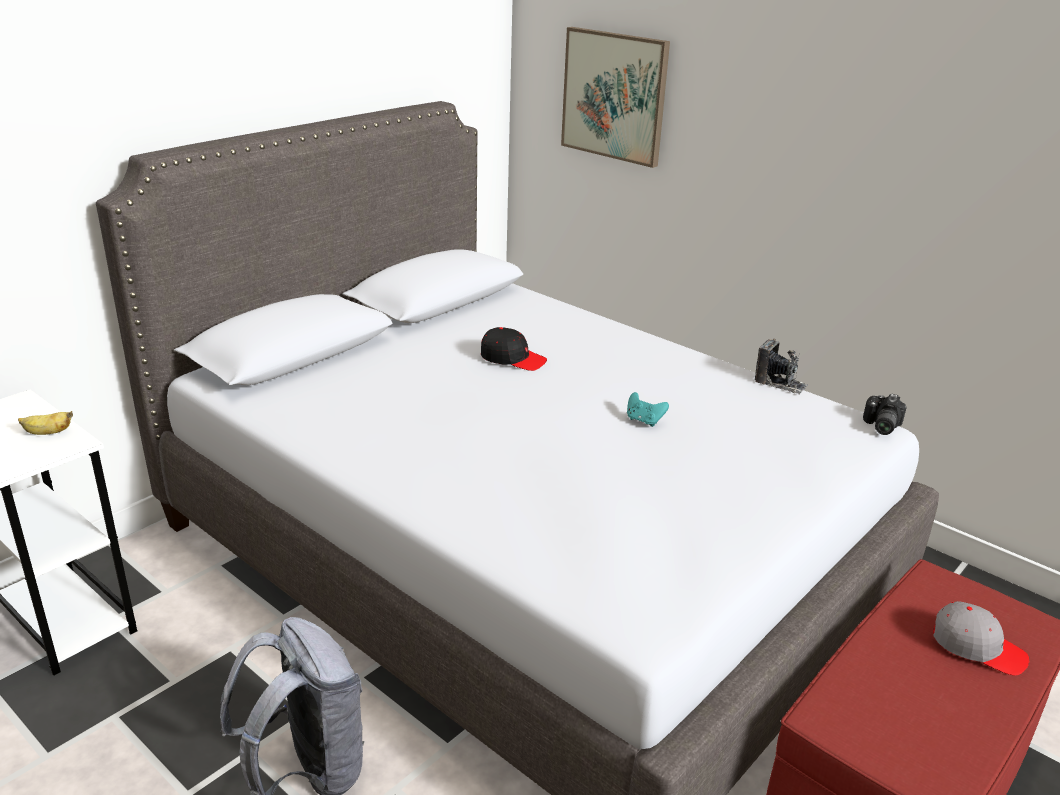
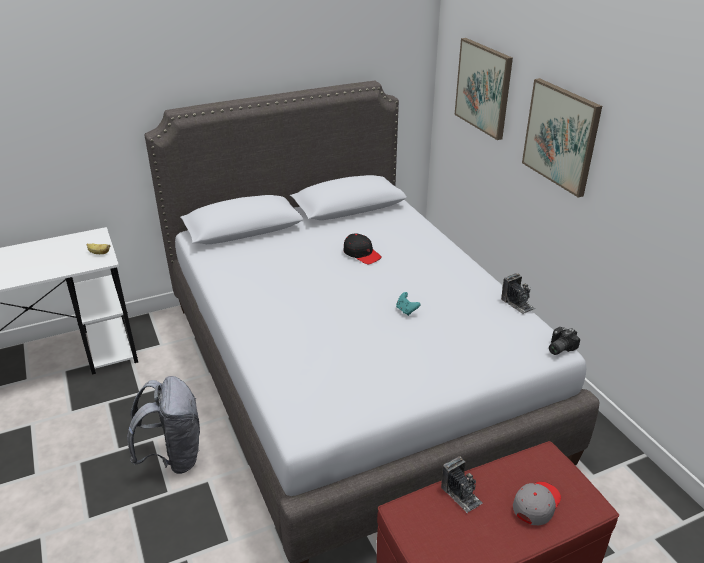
camera: 25 degrees right, 5 degrees up
grey cap [933,601,1030,675] -> grey cap turned 105 degrees counterclockwise [513,482,561,525]
none -> camera [441,456,482,513]
none -> picture [522,78,602,198]

